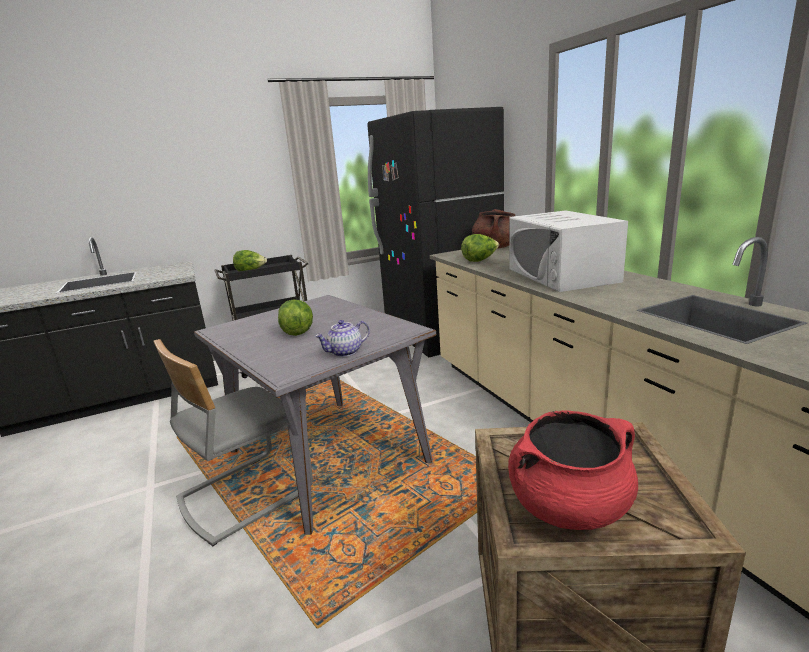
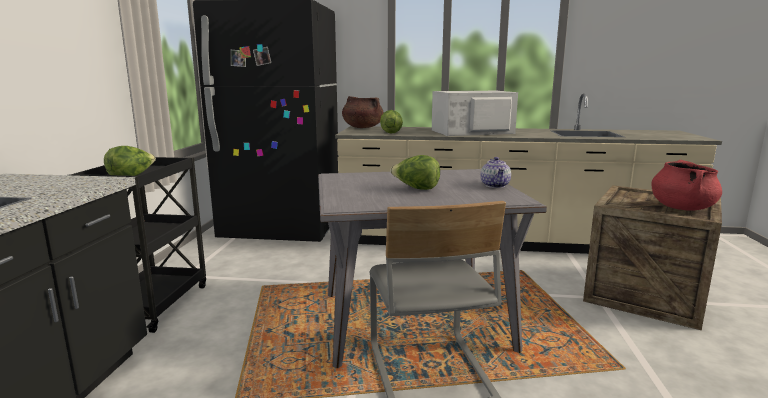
camera: 60 degrees left, 5 degrees down
white microwave [509,210,628,292] -> white microwave turned 150 degrees clockwise [432,91,518,136]

